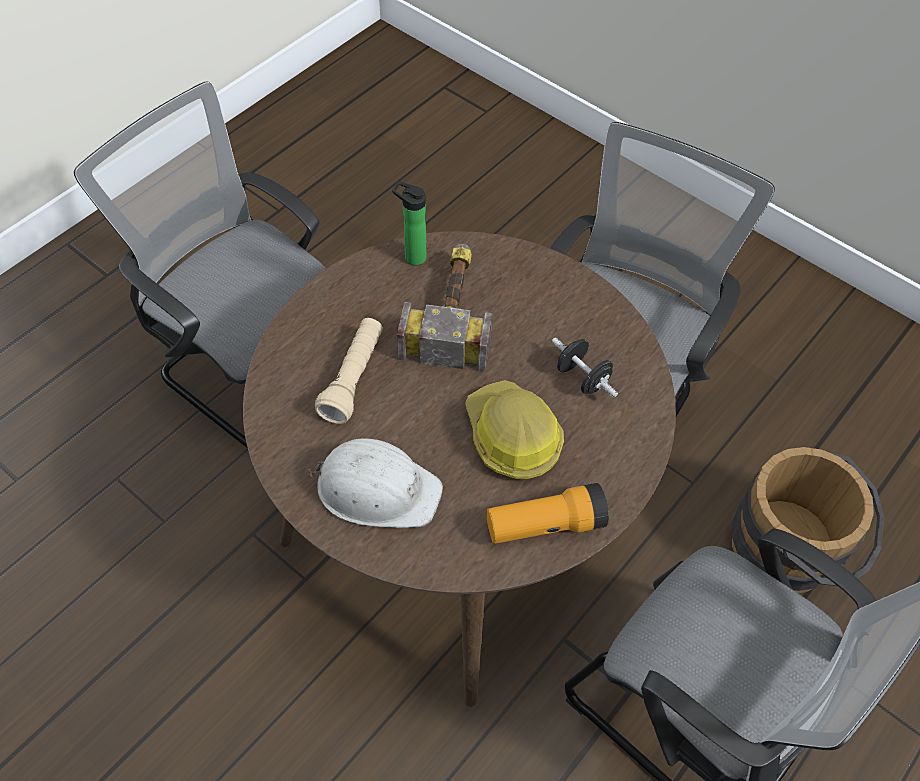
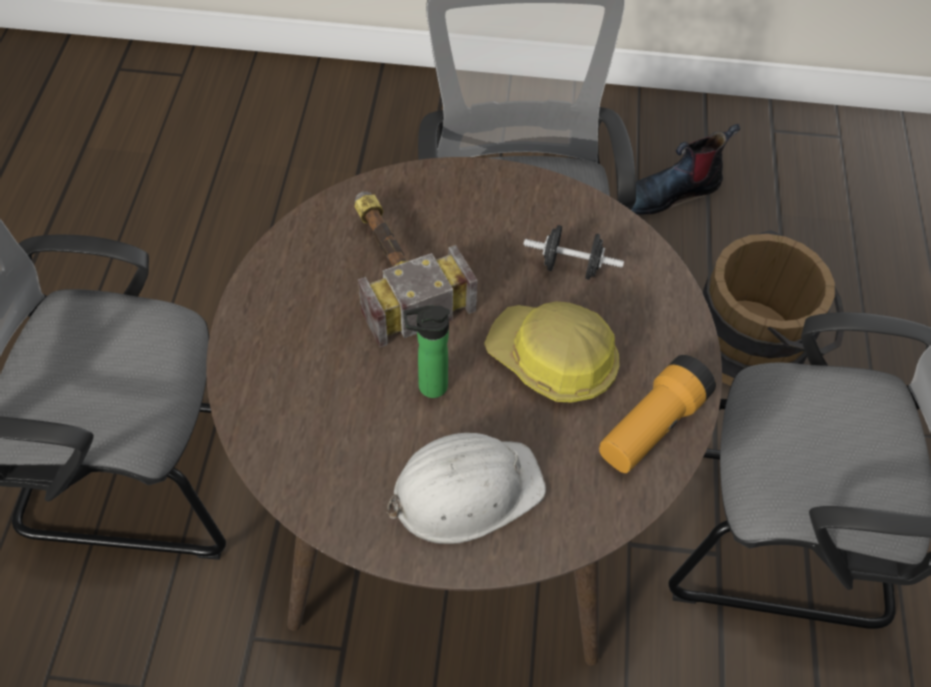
camera: 35 degrees left, 0 degrees up
beige flashlight [315,318,383,424] -> none
bottle [392,181,427,265] -> bottle moved to [403,305,450,398]
none -> boot [631,124,741,215]

